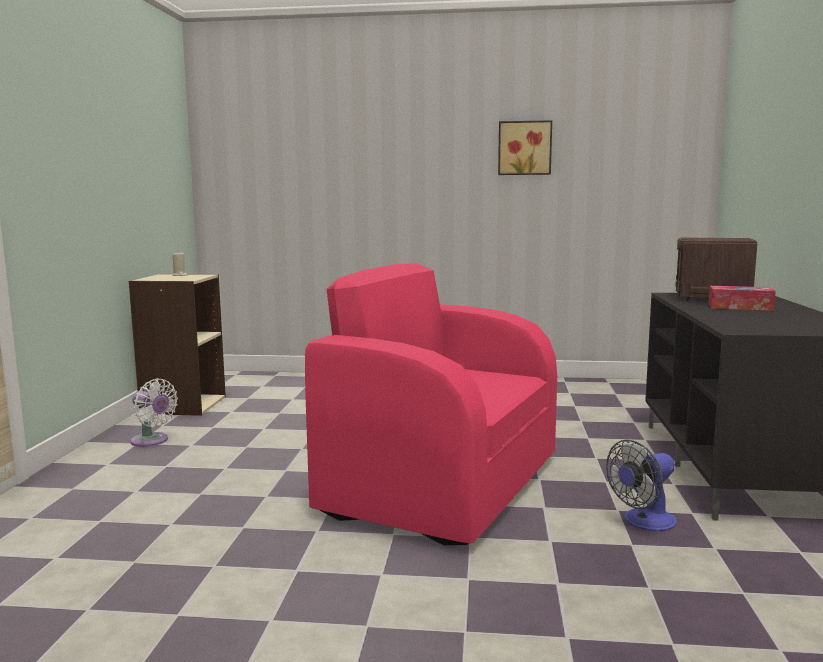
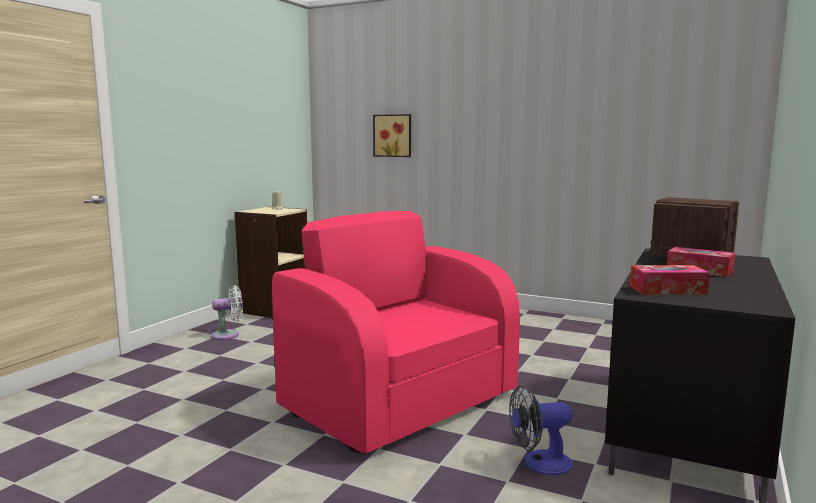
camera: 20 degrees right, 0 degrees up
white fan [130,378,178,447] -> white fan turned 75 degrees counterclockwise [211,285,243,340]
picture [498,120,552,175] -> picture moved to [373,114,411,157]
none -> tissue box [630,265,710,295]

